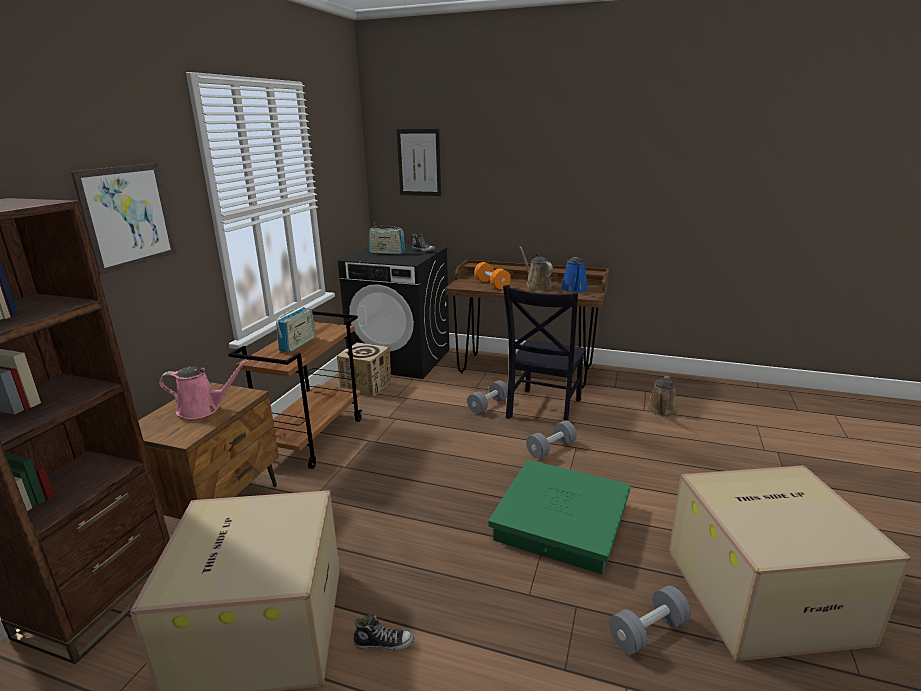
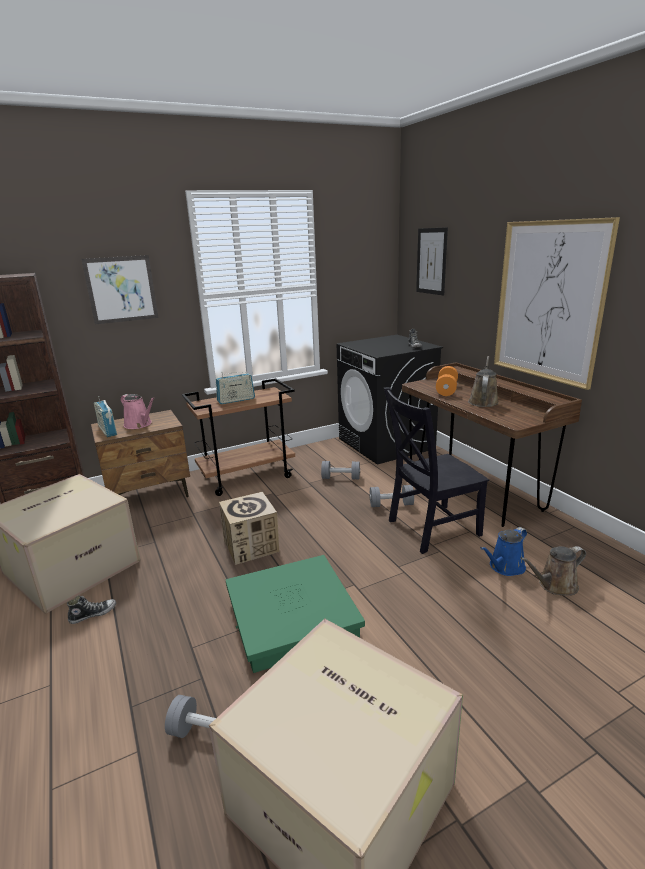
camera: 45 degrees right, 0 degrees up
cardboard box [337,342,391,397] -> cardboard box moved to [219,492,279,565]
shoe [353,615,414,651] -> shoe turned 75 degrees counterclockwise [67,596,116,624]
radio [369,225,405,254] -> radio moved to [94,396,117,437]
grey dumbbell [526,420,577,459] -> grey dumbbell moved to [321,461,360,480]
blue watering can [561,257,588,292] -> blue watering can moved to [480,527,527,576]
none -> picture [494,217,620,390]

